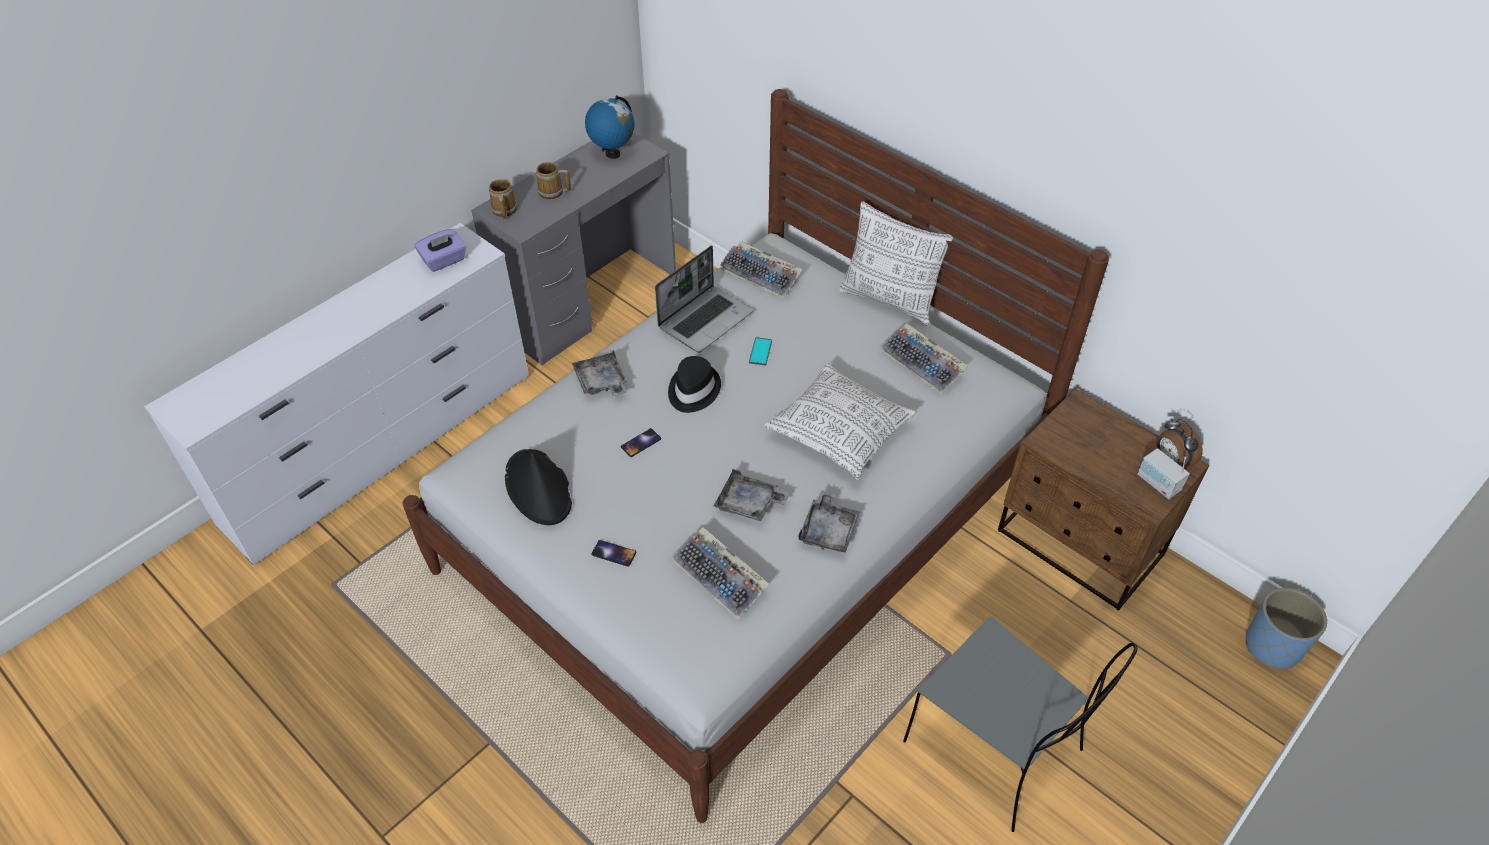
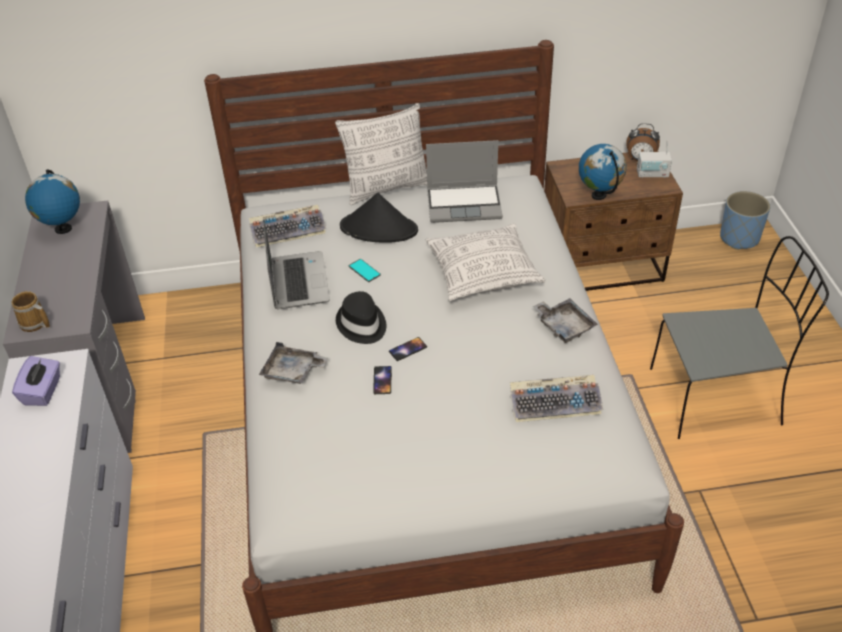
camera: 50 degrees left, 5 degrees down
black hat [505,449,572,525] -> black hat moved to [340,193,418,243]
mug [536,162,571,199] -> none
phone [591,540,636,567] -> phone moved to [389,337,427,361]
grey tray [714,469,790,521] -> none
keyboard [881,323,968,395] -> laptop [426,140,503,223]
none -> globe [579,144,627,200]

